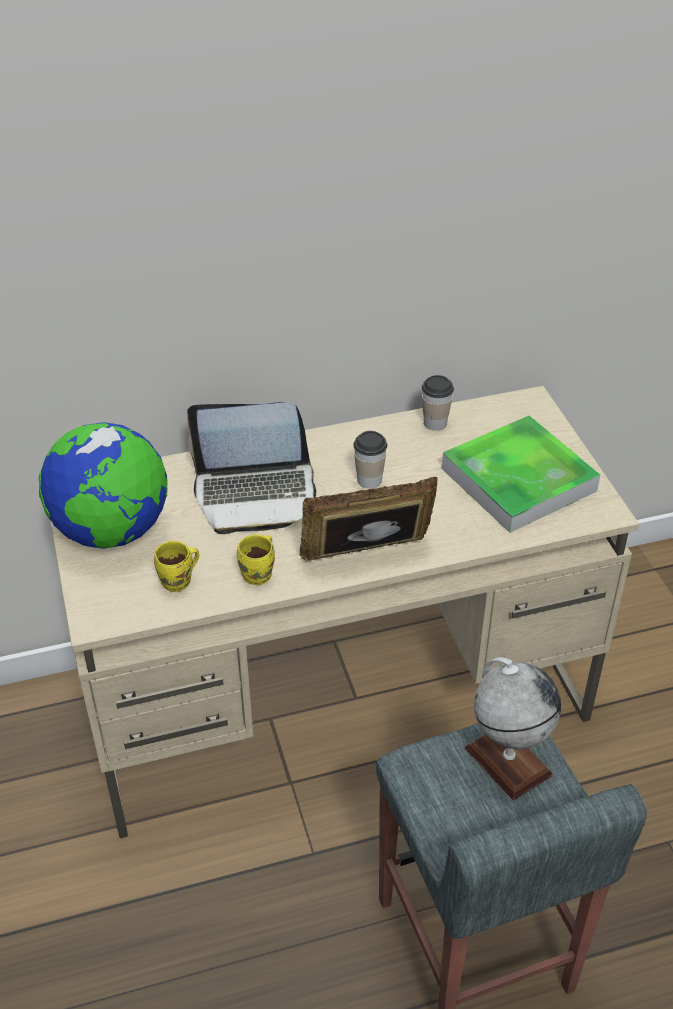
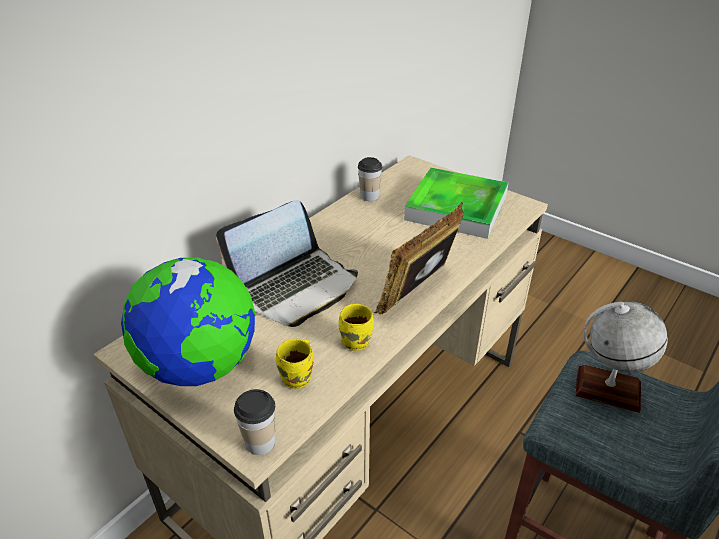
camera: 35 degrees left, 5 degrees down
cup [353,431,387,489] -> cup moved to [234,389,275,455]

